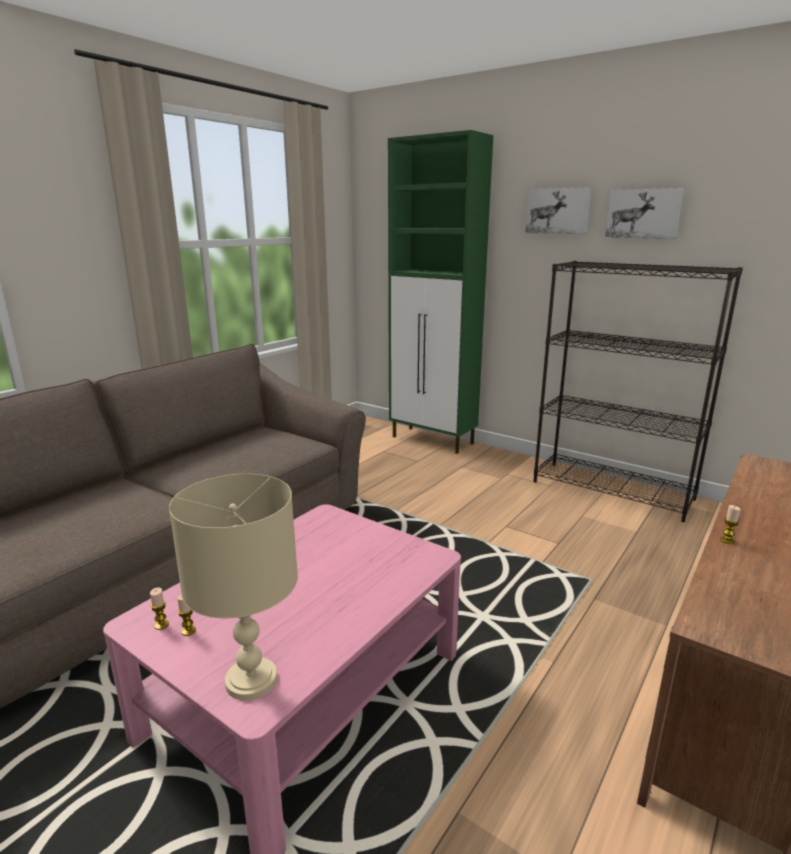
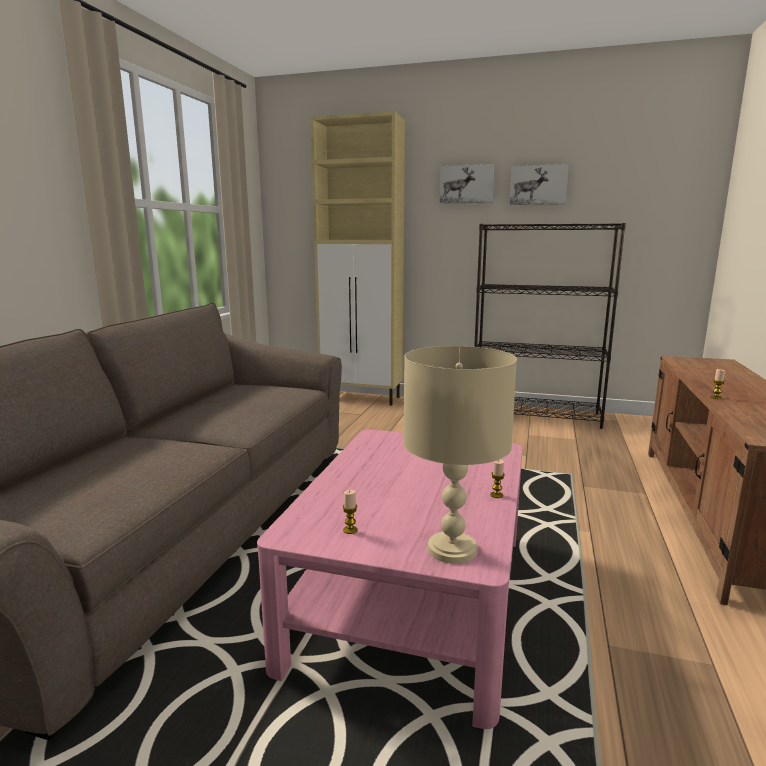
camera: 20 degrees left, 5 degrees down
candle [150,587,169,630] -> candle moved to [490,459,505,498]
green cabinet [388,130,493,454] -> beige cabinet [310,111,405,406]

